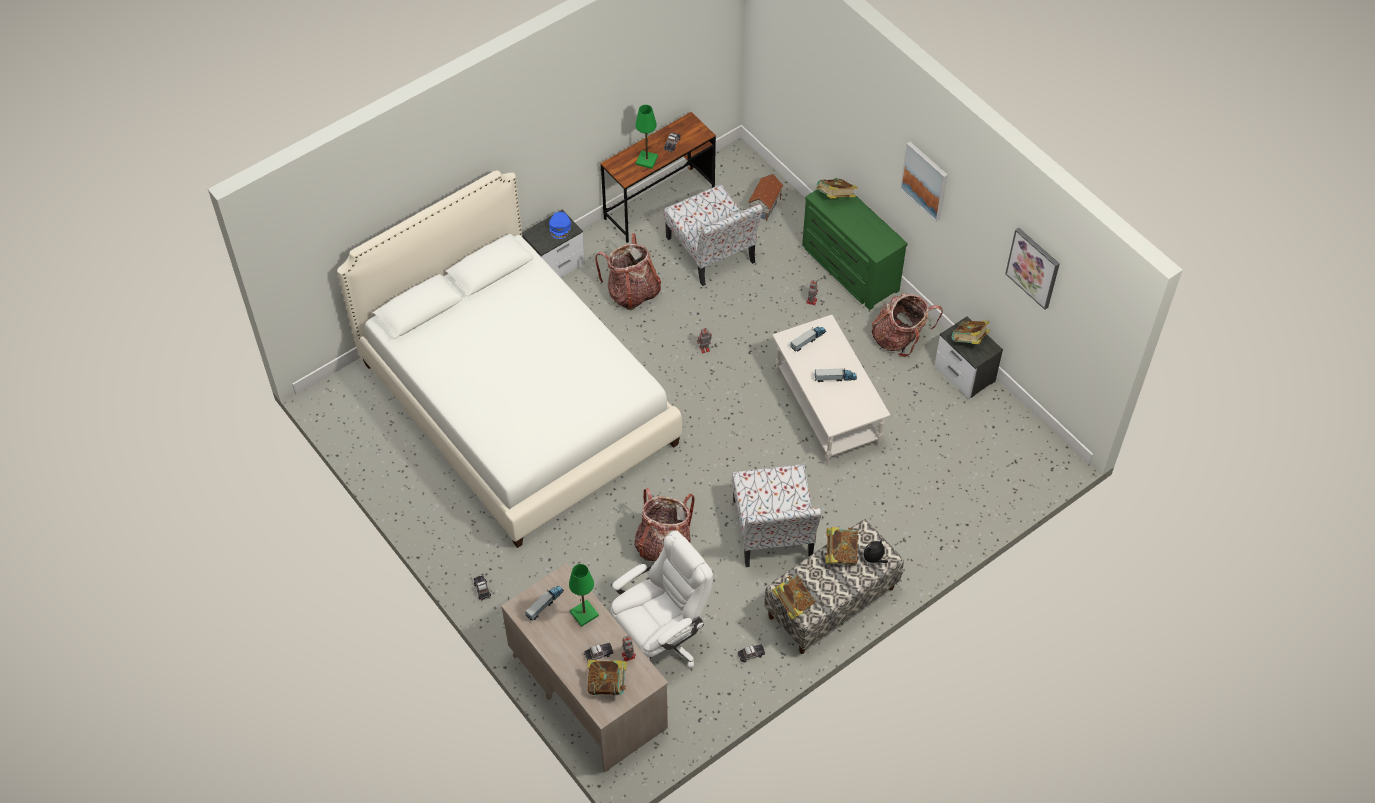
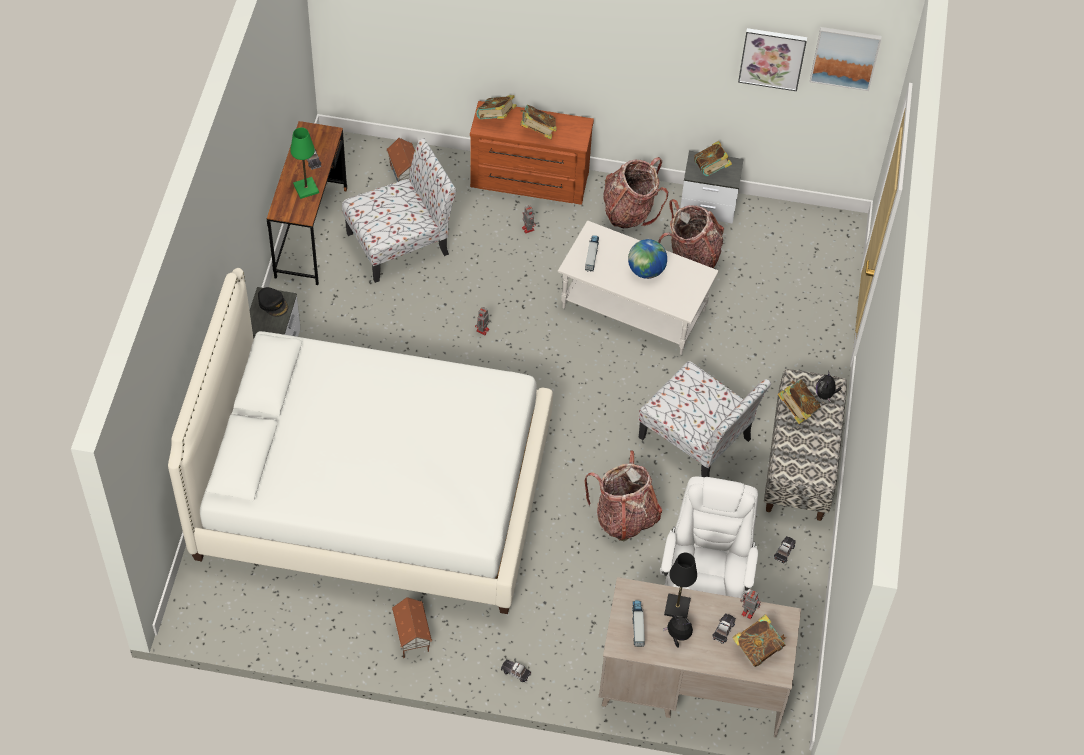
camera: 45 degrees left, 0 degrees up
blue cap [549,212,571,239] -> black cap [258,287,288,317]
green table lamp [569,564,599,627] -> black table lamp [664,553,697,618]
backpack [595,233,661,310] -> backpack moved to [658,199,724,268]
chair [664,185,763,286] -> chair turned 45 degrees counterclockwise [342,138,456,283]
book [772,575,816,620] -> book moved to [520,105,557,139]
green dresser [802,178,907,310] -> brown dresser [470,101,594,205]
toy truck [815,369,857,382] -> globe [628,239,667,279]
picture [900,142,948,222] -> picture moved to [810,27,882,91]
none -> toy house [392,597,432,658]
none -> plush toy [663,614,693,648]

